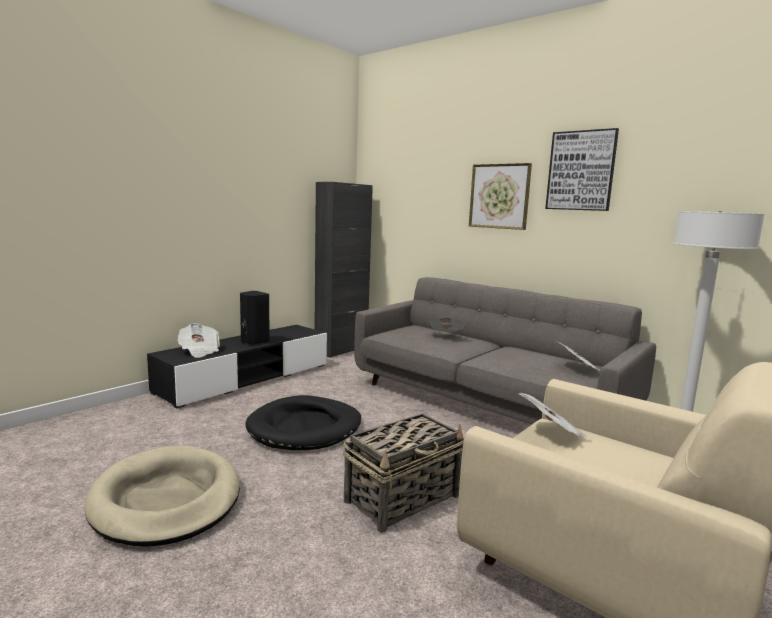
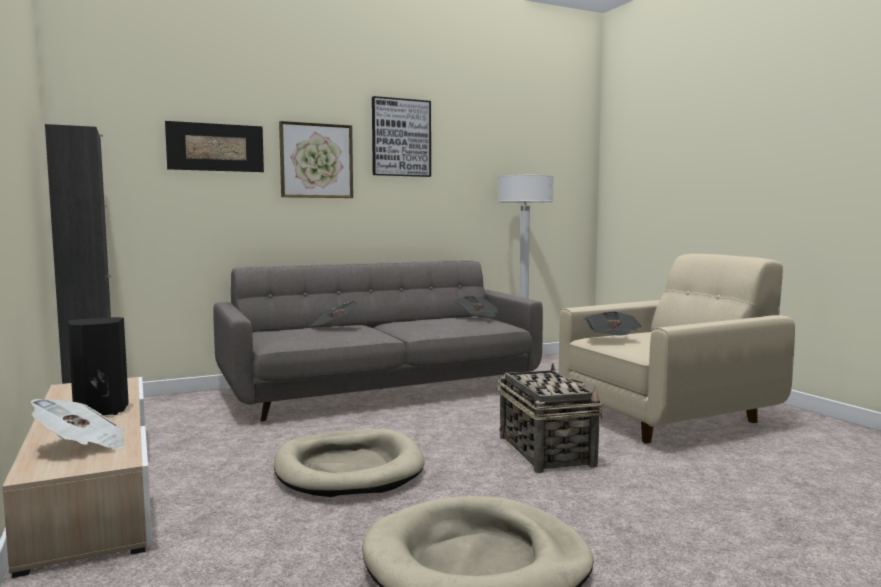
camera: 65 degrees left, 5 degrees down
black tv stand [147,325,327,408] -> beige tv stand [2,377,152,578]
black dog bed [245,395,361,450] -> beige dog bed [273,429,425,497]
none -> picture [165,121,264,172]

